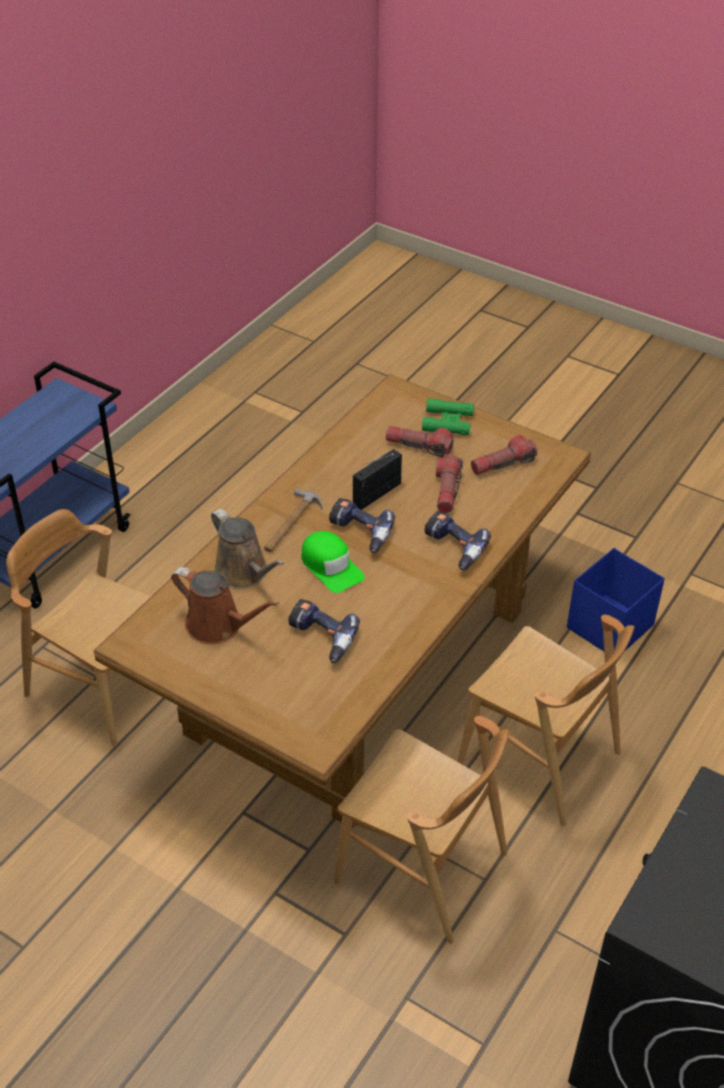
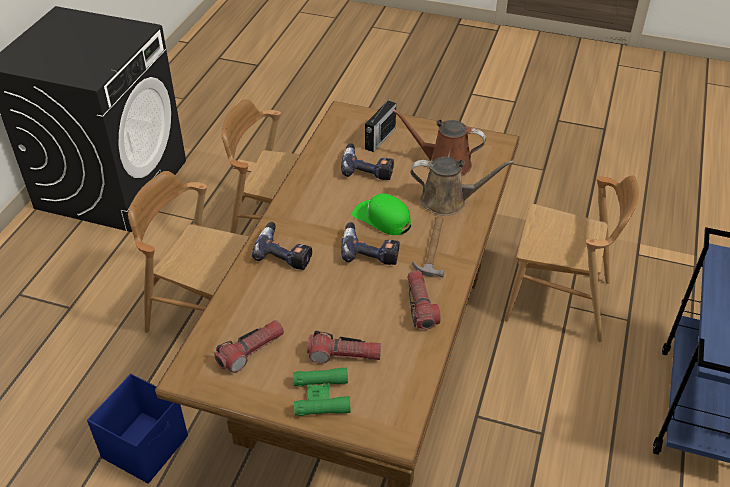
camera: 165 degrees right, 0 degrees up
brown watering can [211,509,284,589] -> brown watering can turned 150 degrees clockwise [410,157,514,216]
radio [353,449,402,510] -> radio moved to [365,97,396,152]
flashlight [436,455,463,513] -> flashlight moved to [407,270,441,329]

